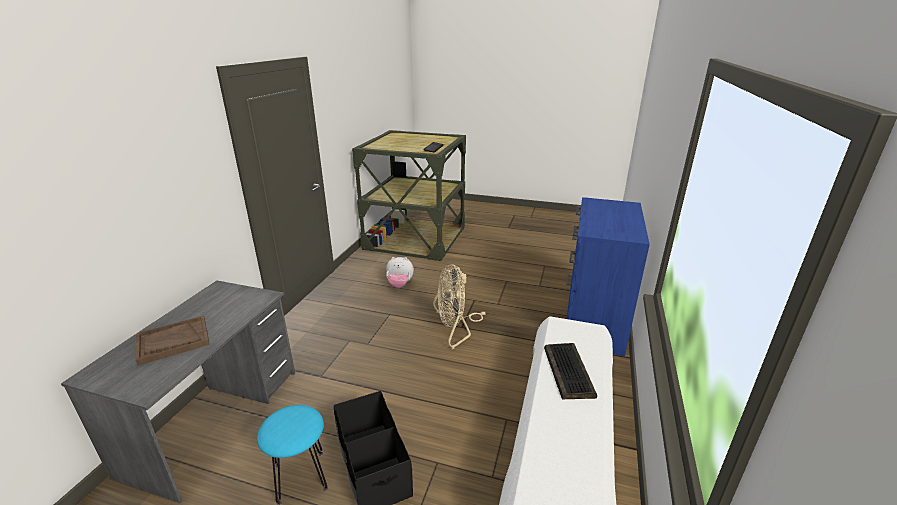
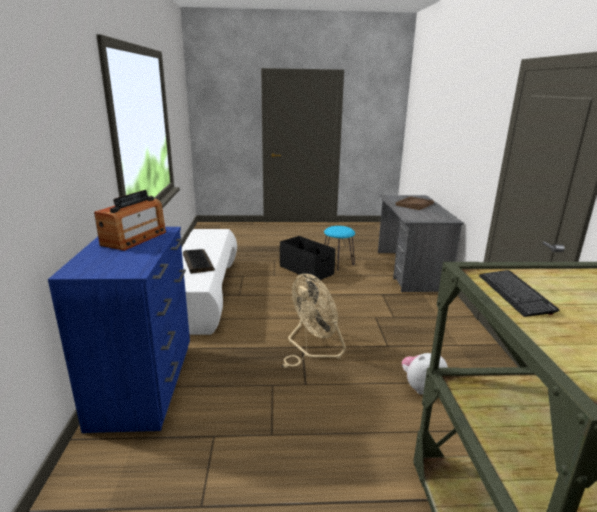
camera: 160 degrees right, 5 degrees down
none -> radio [94,190,166,251]

